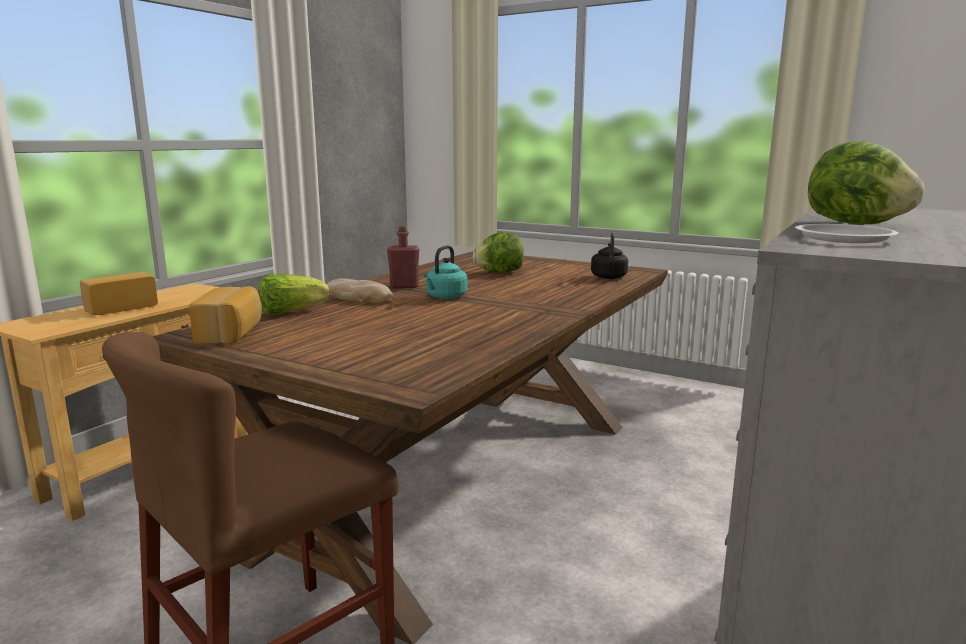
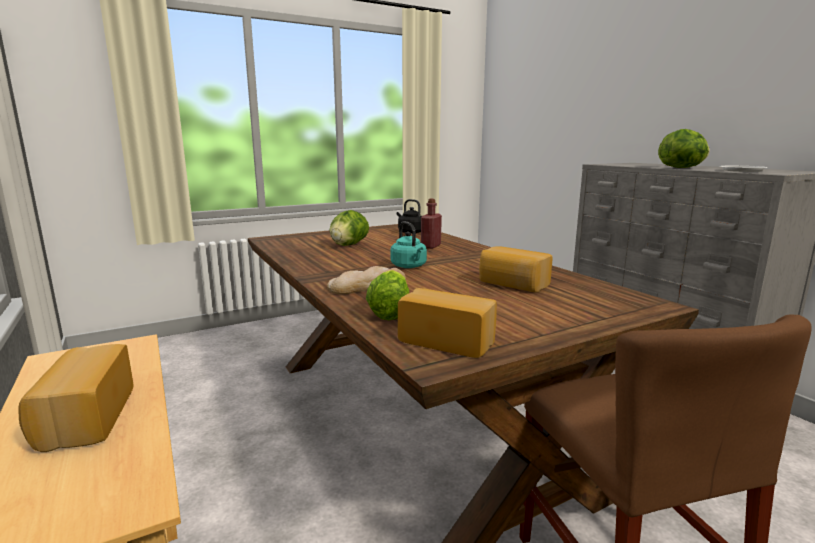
camera: 60 degrees left, 0 degrees up
red bottle [387,226,419,288] -> red bottle moved to [421,199,442,249]
none -> bread [479,246,553,293]

